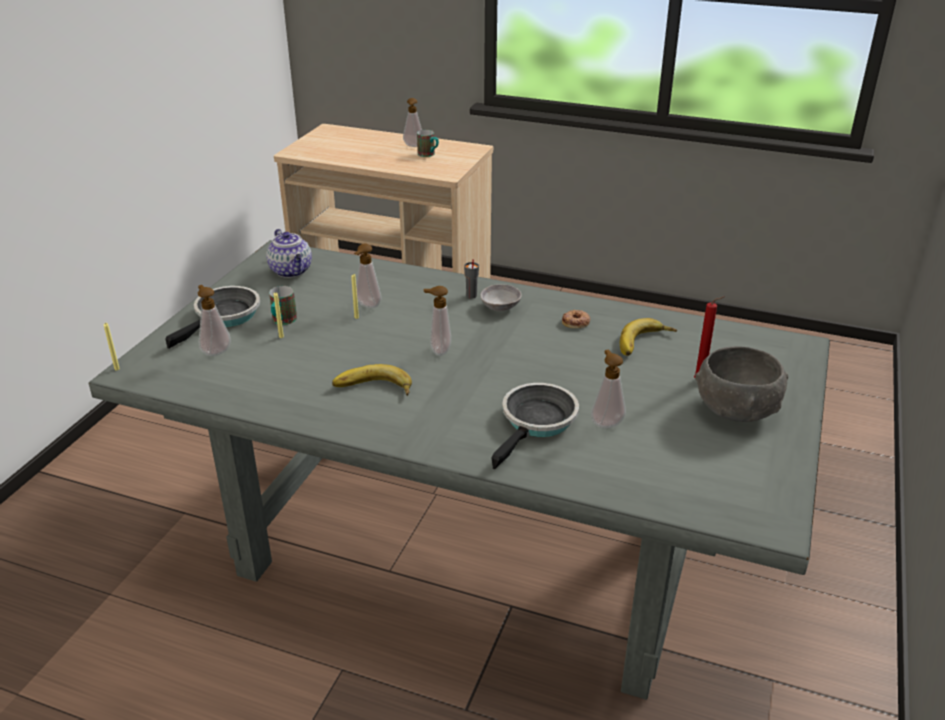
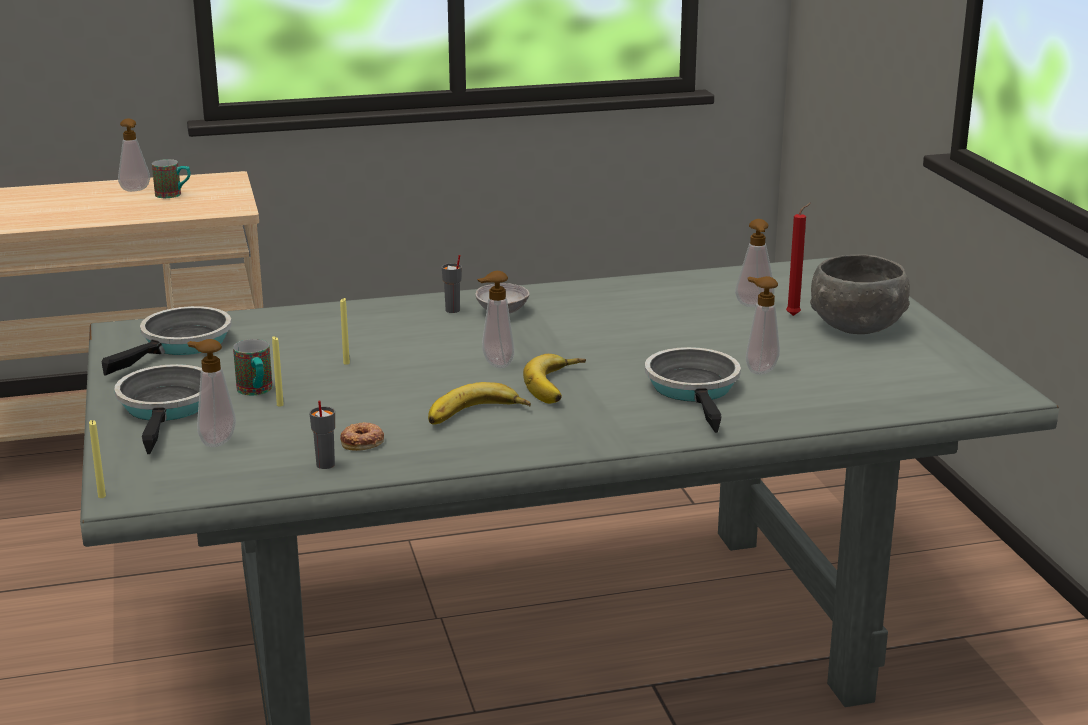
camera: 35 degrees left, 10 degrees down
teapot [266,229,312,278] -> frying pan [102,306,232,376]
soap dispenser [354,243,382,308] -> soap dispenser moved to [735,219,775,307]
donut [562,310,591,328] -> donut moved to [340,422,384,451]
banana [620,318,677,356] -> banana moved to [523,354,586,404]
none -> grey cup [309,400,335,469]

